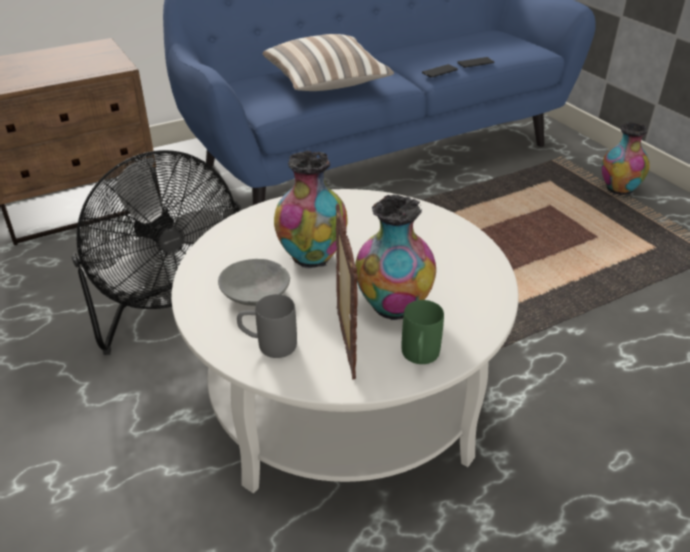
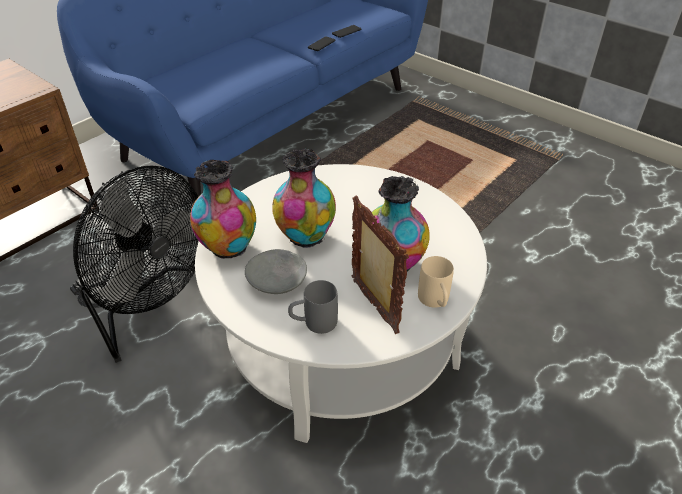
camera: 20 degrees left, 5 degrees up
pillow [263,34,394,91] -> none
green mug [401,300,444,364] -> beige mug [418,256,454,308]
vase [602,123,650,195] -> vase moved to [190,160,256,259]

